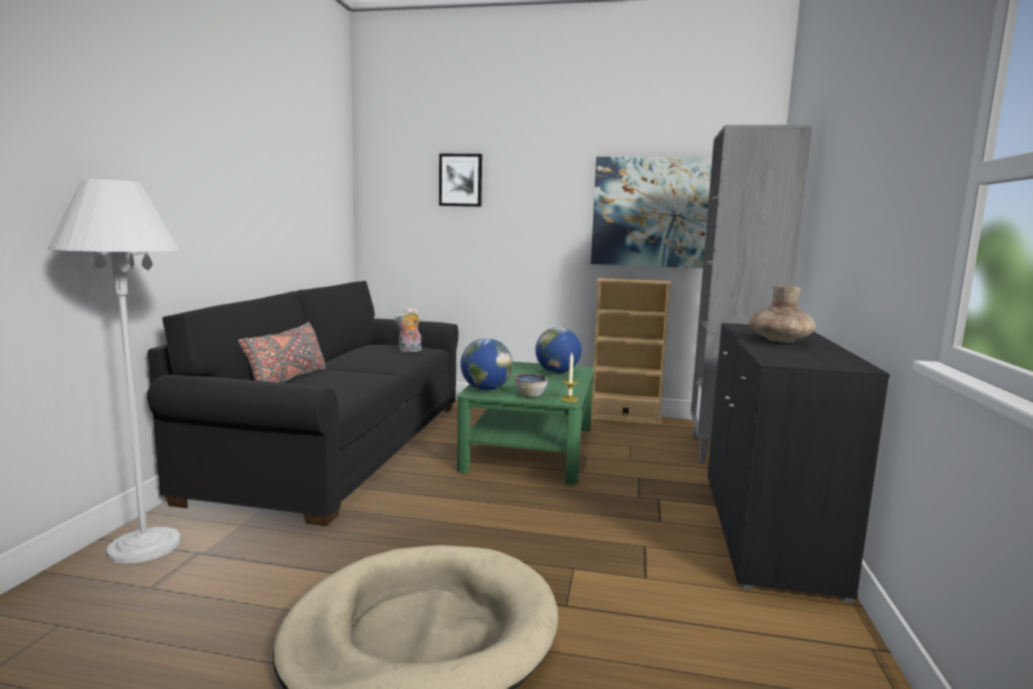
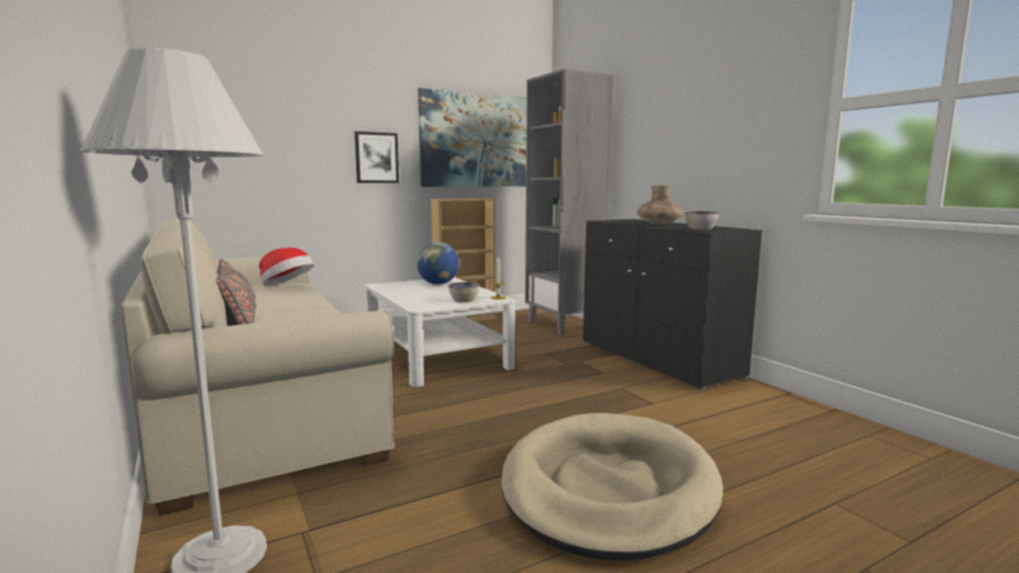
camera: 40 degrees left, 0 degrees up
black sofa [147,281,458,526] -> beige sofa [121,218,395,516]
plush toy [395,308,422,352] -> hat [259,247,314,285]
picture [439,154,482,207] -> picture moved to [355,131,399,183]
green coffee table [457,362,594,484] -> white coffee table [365,277,515,387]
globe [460,338,513,390] -> none
none -> bowl [685,211,720,230]

